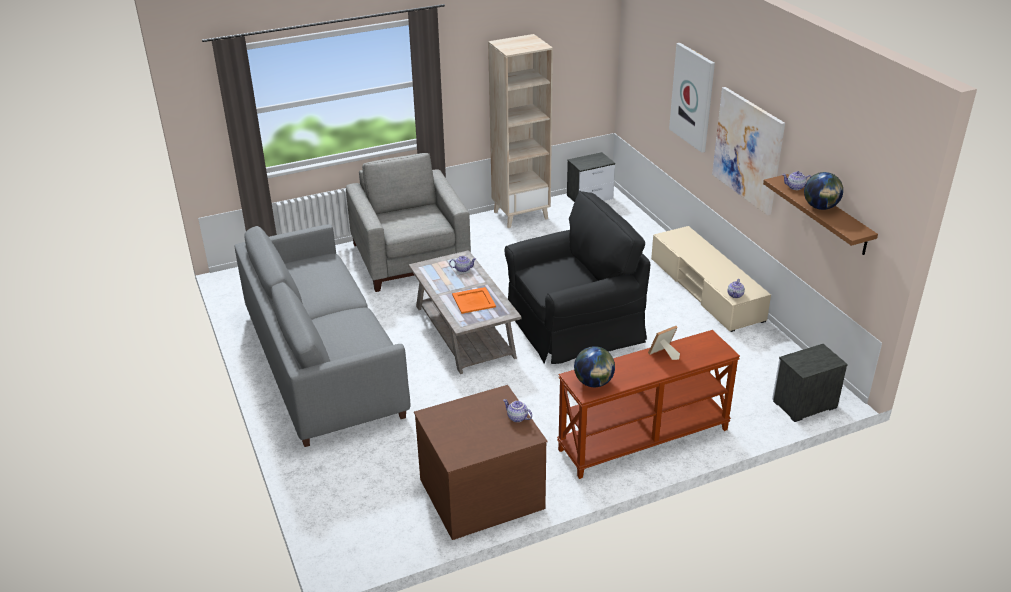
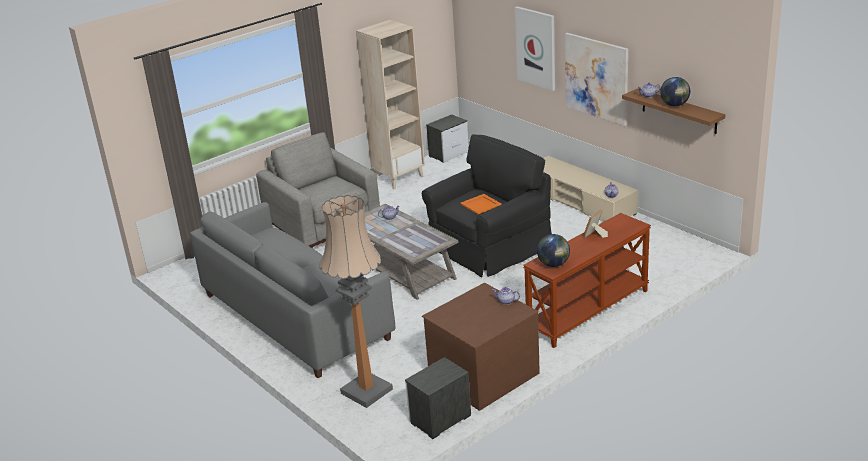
camera: 15 degrees left, 5 degrees down
orange tray [452,287,496,314] -> orange tray moved to [460,194,502,214]
nightstand [772,344,848,422] -> nightstand moved to [405,357,471,439]
none -> floor lamp [319,195,393,408]

